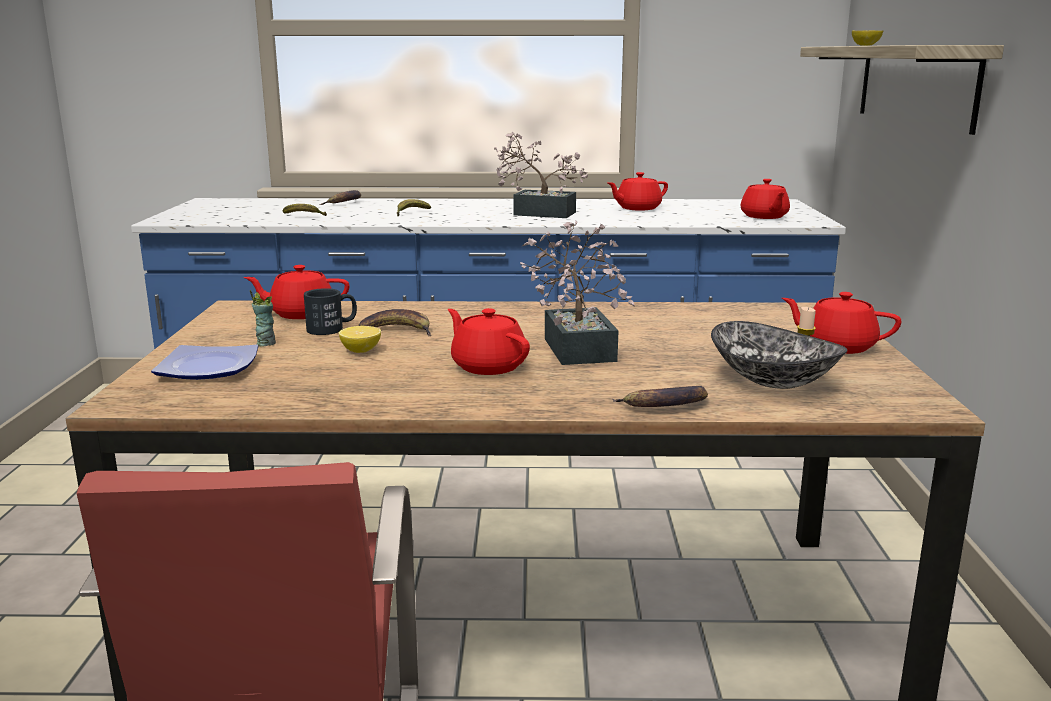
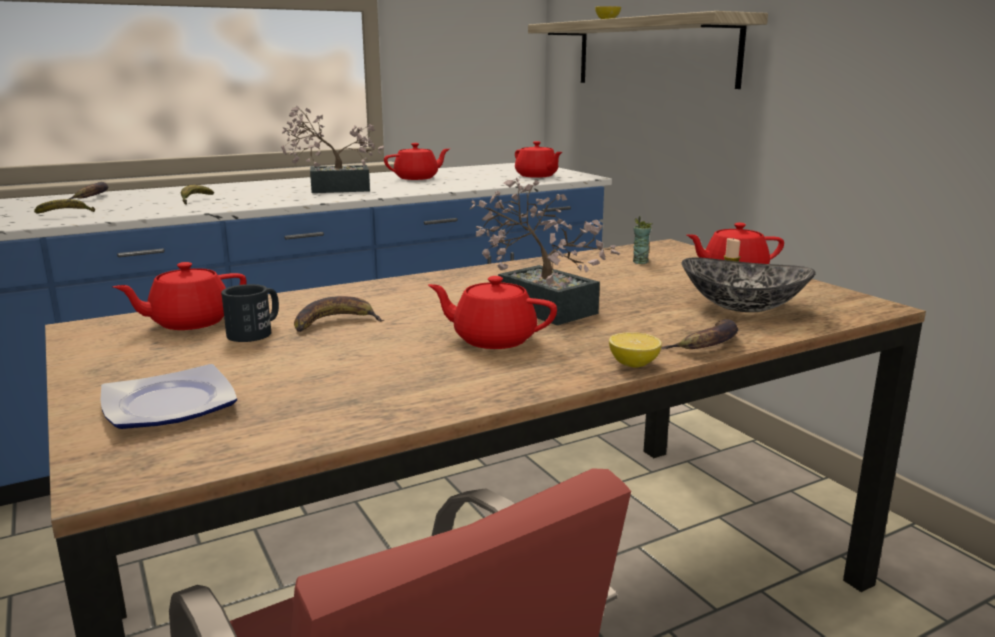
camera: 30 degrees left, 0 degrees up
cup [250,290,276,347] -> cup moved to [633,216,652,264]
lemon [339,326,381,353] -> lemon moved to [609,332,662,368]
red teapot [608,172,668,211] -> red teapot turned 150 degrees counterclockwise [384,143,449,180]

